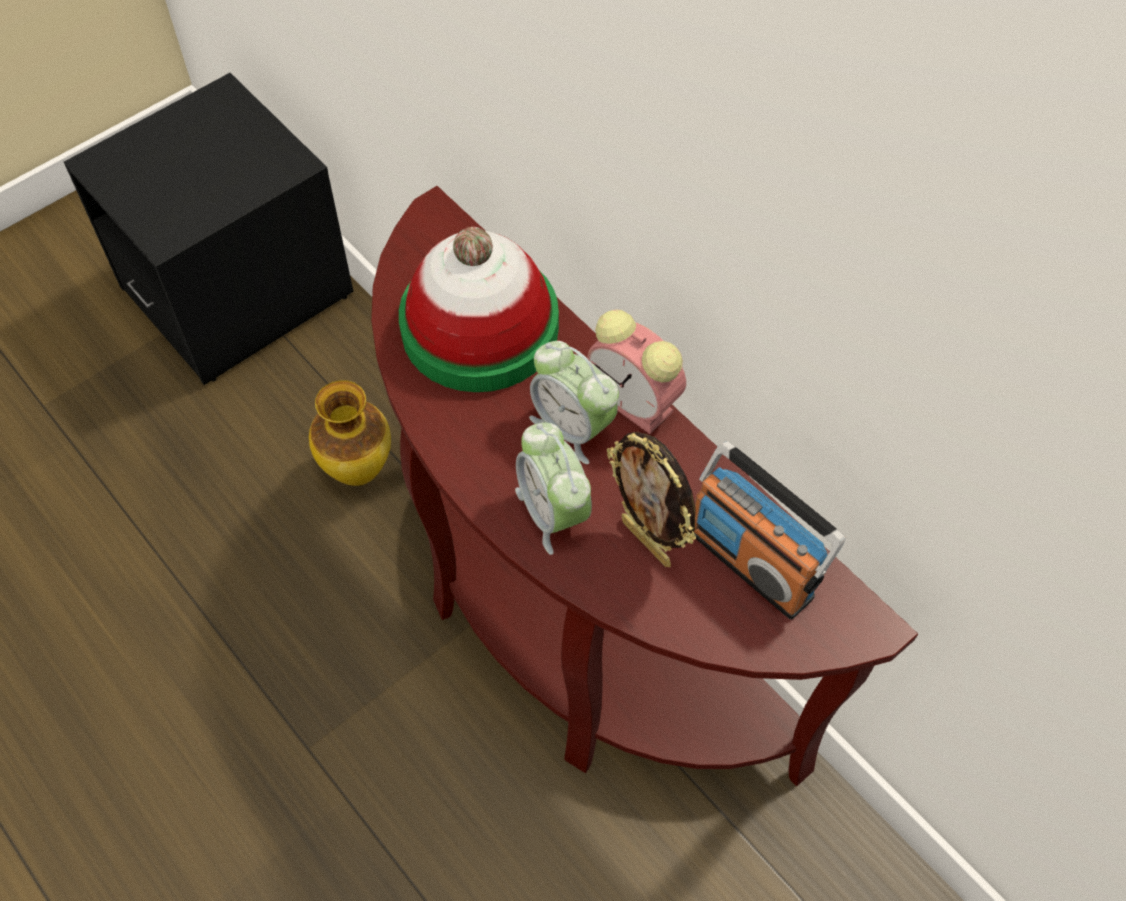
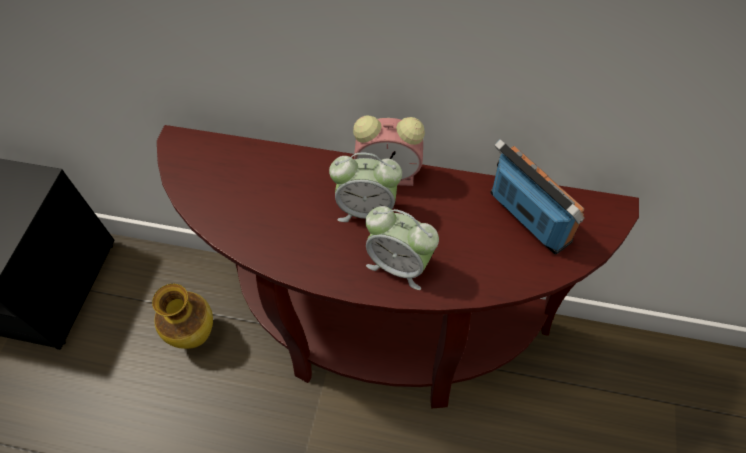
camera: 35 degrees left, 0 degrees up
hat [399,227,559,392] -> none
picture frame [607,432,696,567] -> none
radio [694,441,846,620] -> radio turned 135 degrees counterclockwise [491,139,585,255]

